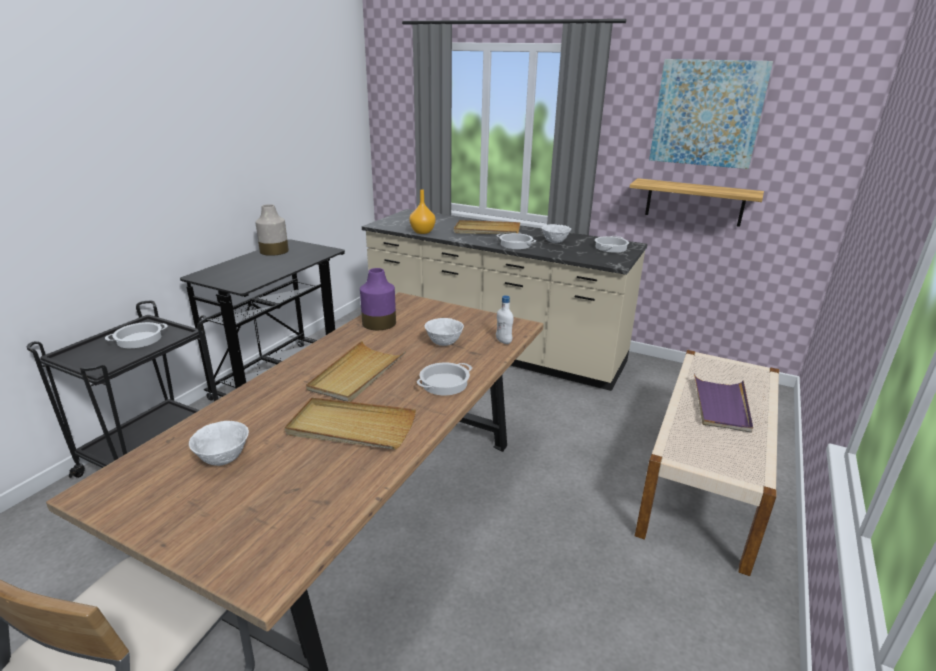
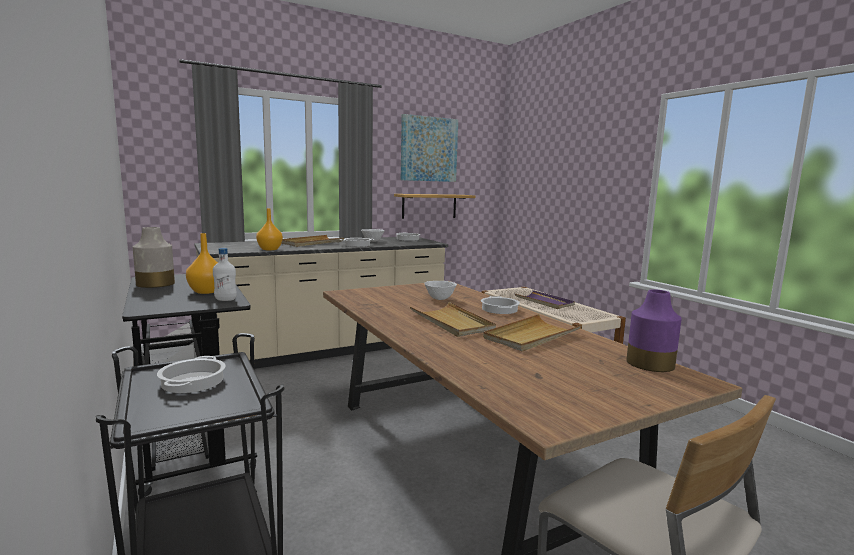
camera: 55 degrees left, 15 degrees down
white bowl [189,421,249,466] -> none
purple vase [360,268,396,330] -> purple vase moved to [626,289,682,372]
white bottle [496,295,513,344] -> white bottle moved to [213,248,237,301]
none -> orange vase [186,233,218,294]

